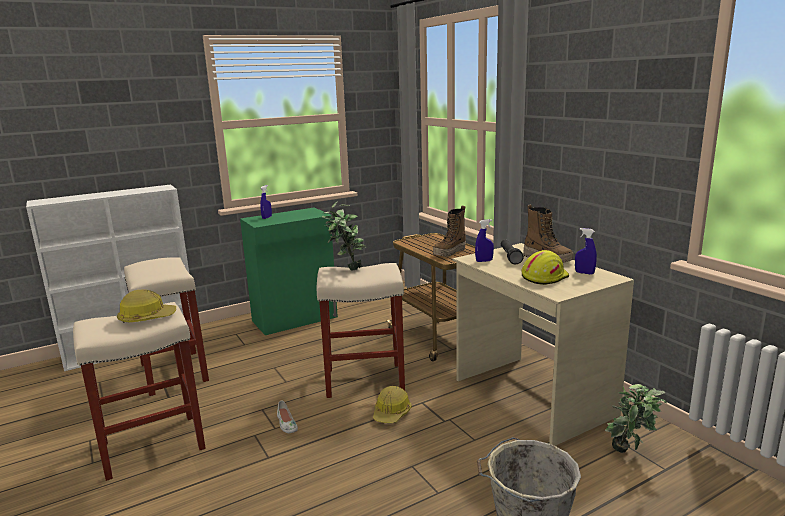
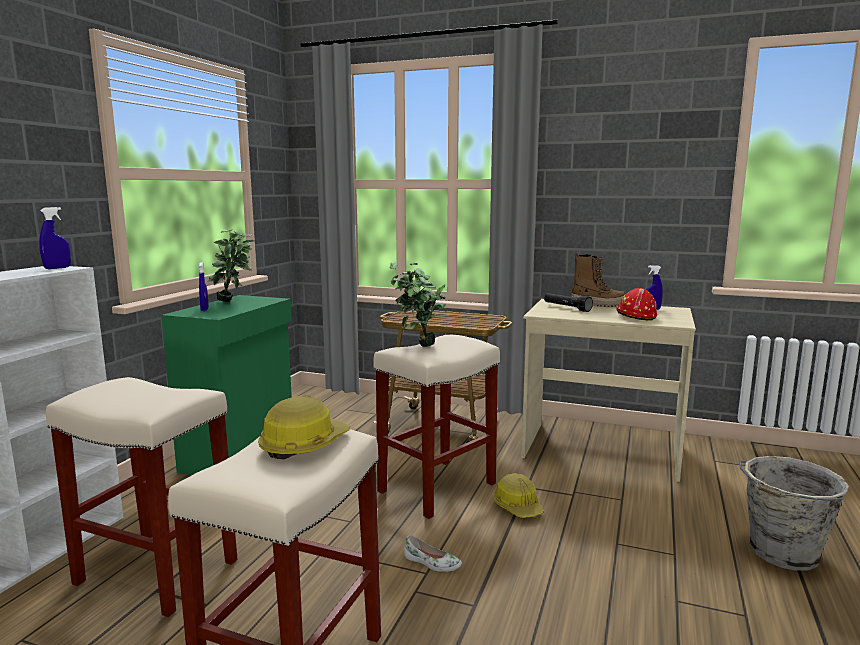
camera: 40 degrees left, 5 degrees down
boot [433,206,466,257] -> none
blue spray bottle [475,219,494,262] -> blue spray bottle moved to [39,207,71,269]
yellow hard hat [521,250,569,285] -> red hard hat [616,288,657,320]
potted plant [605,384,667,453] -> potted plant moved to [207,229,254,302]

